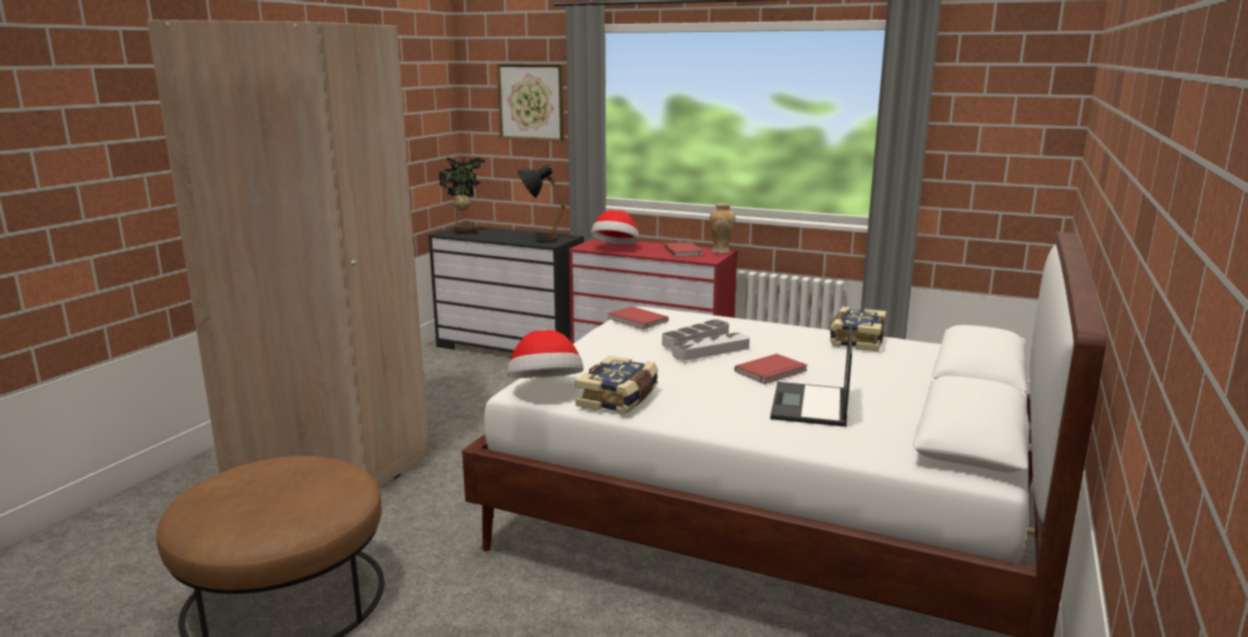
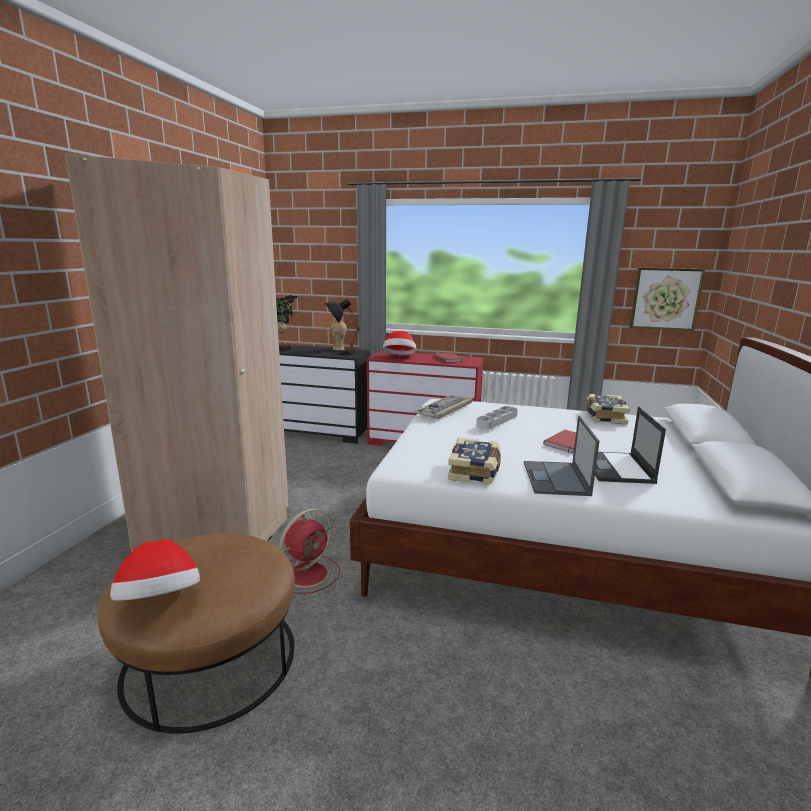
camera: 10 degrees left, 0 degrees up
picture [497,64,564,141] -> picture moved to [630,268,705,331]
hat [507,330,583,378] -> hat moved to [110,539,200,601]
red book [607,306,669,329] -> keyboard [414,395,473,419]
grey tray [672,333,750,360] -> none
vase [710,203,735,254] -> vase moved to [330,318,347,351]
none -> red fan [279,509,340,594]
none -> laptop [524,416,600,496]

